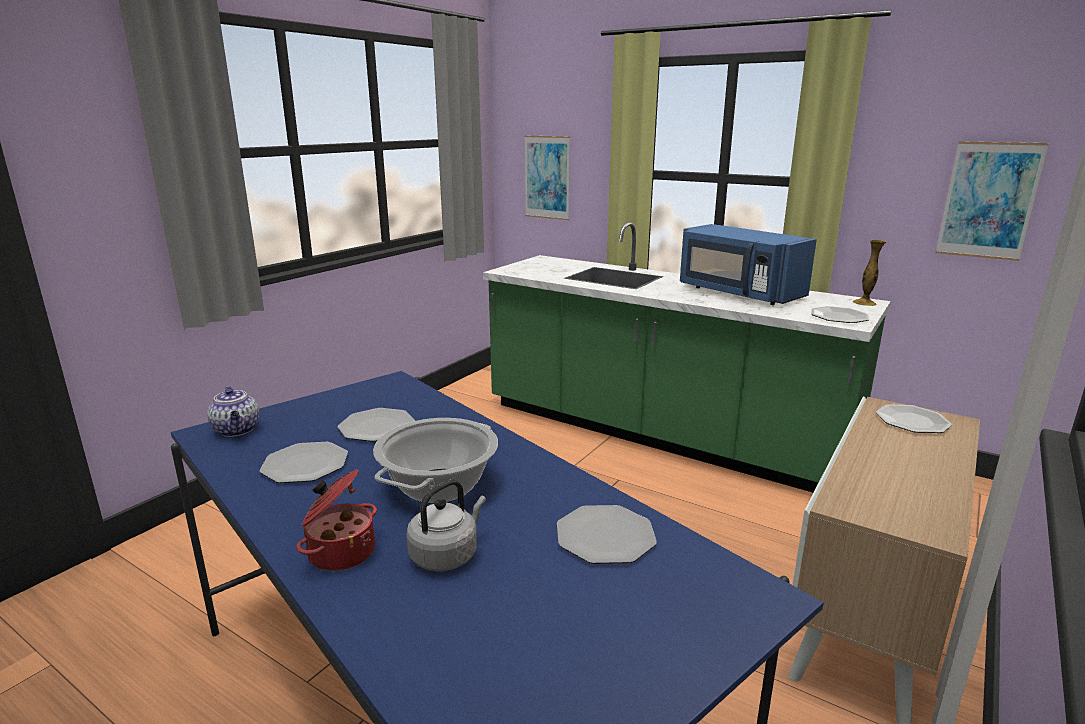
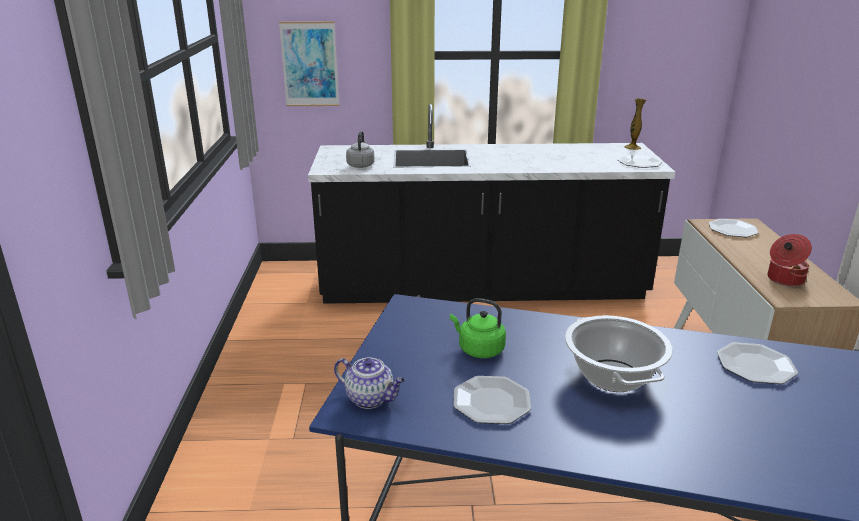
camera: 35 degrees left, 5 degrees up
cooking pot [297,469,377,571] -> cooking pot moved to [768,234,812,286]
plate [338,408,415,442] -> green kettle [450,298,506,358]
grey kettle [406,479,486,571] -> grey kettle moved to [346,131,374,168]
green counter [483,222,891,493] -> black counter [308,104,675,304]
blue microwave [680,224,817,305] -> none
picture [935,141,1049,261] -> none

